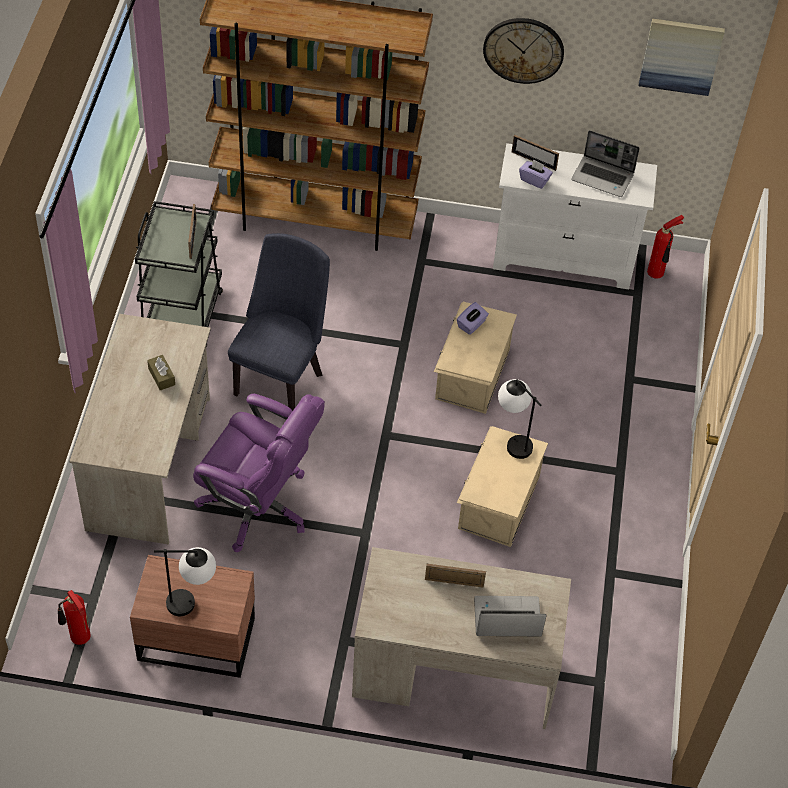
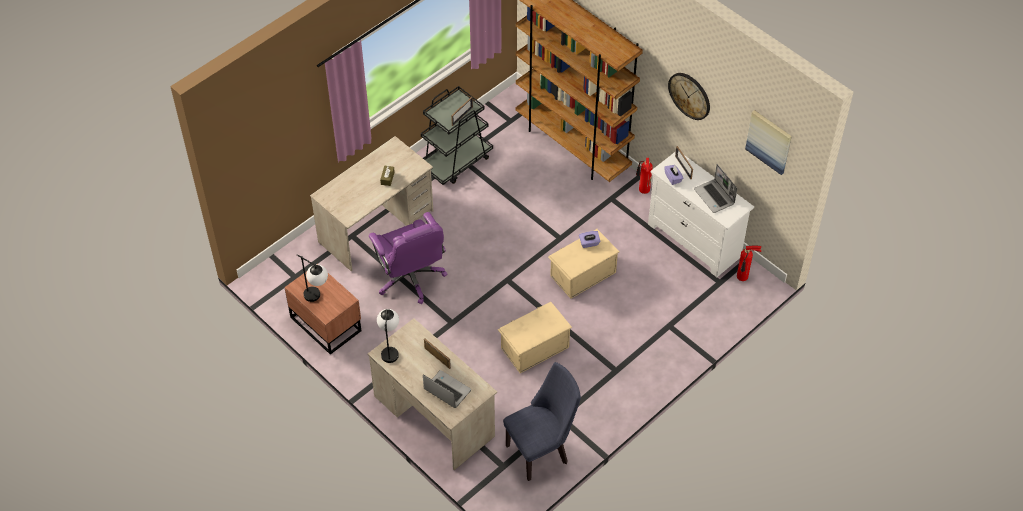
camera: 40 degrees right, 0 degrees up
fire extinguisher [58,590,91,645] -> fire extinguisher moved to [636,158,653,194]
blue chair [228,233,330,411] -> blue chair moved to [503,362,581,481]
table lamp [498,379,542,459] -> table lamp moved to [377,309,399,363]

